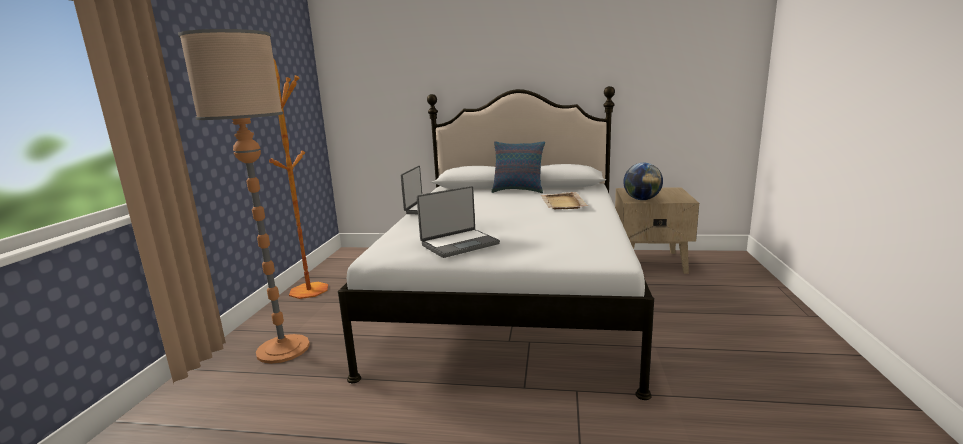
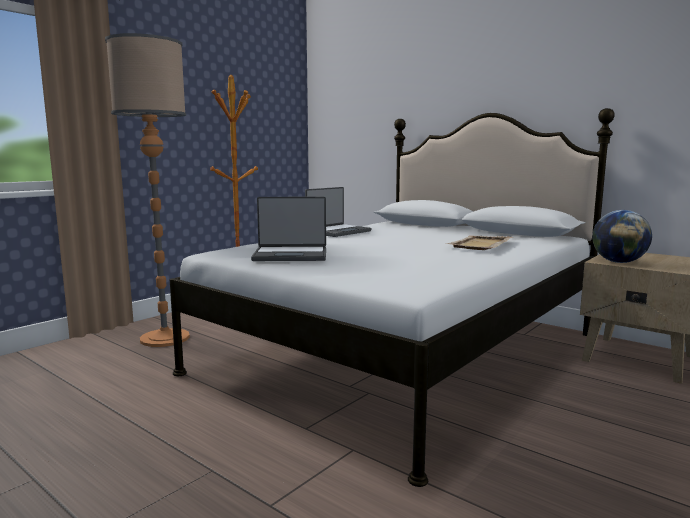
camera: 30 degrees right, 5 degrees down
blue pillow [491,141,545,193] -> none

